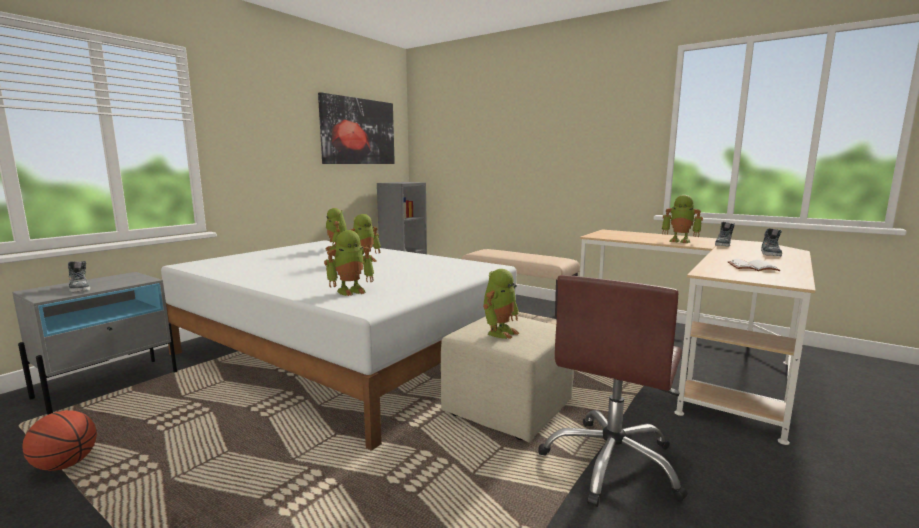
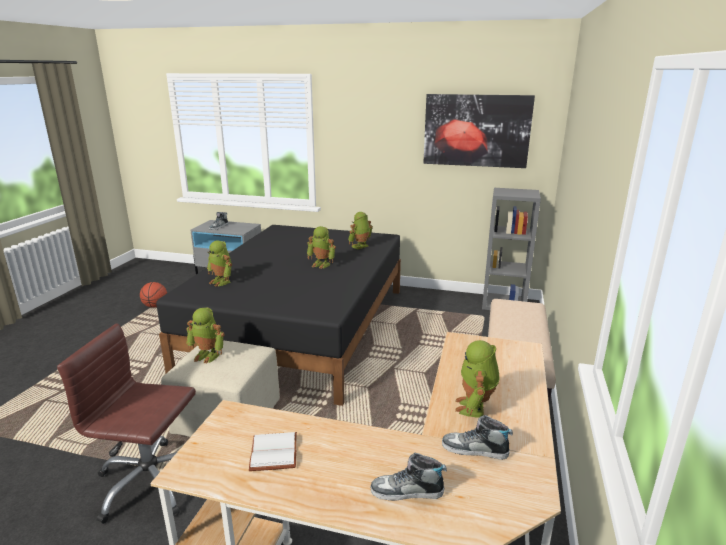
camera: 70 degrees right, 10 degrees up
white bed [161,240,516,451] -> black bed [156,225,401,406]

